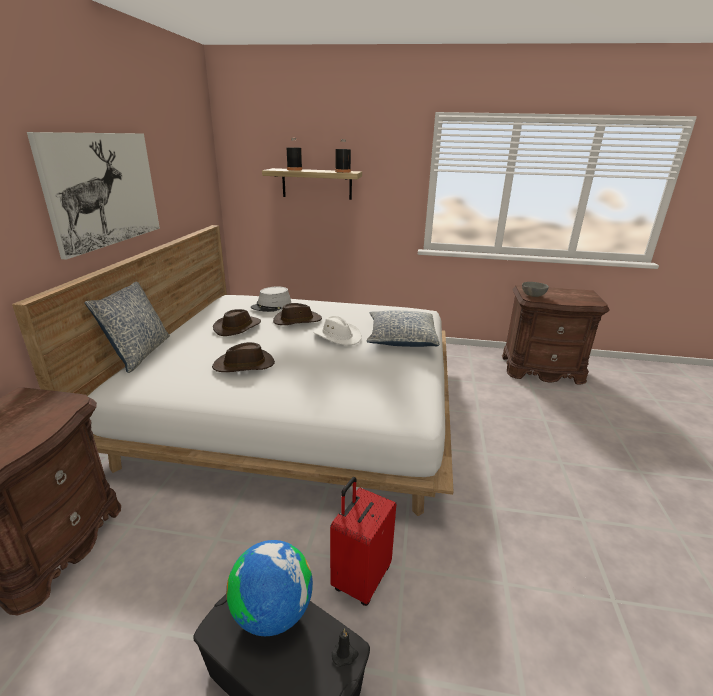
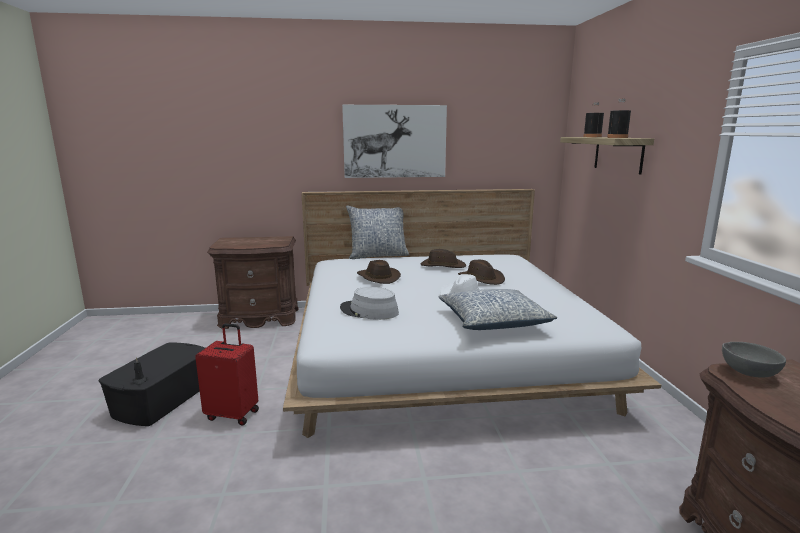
camera: 75 degrees right, 10 degrees down
globe [226,540,313,636] -> none
grey hat [251,286,291,312] -> grey hat moved to [340,287,399,320]

